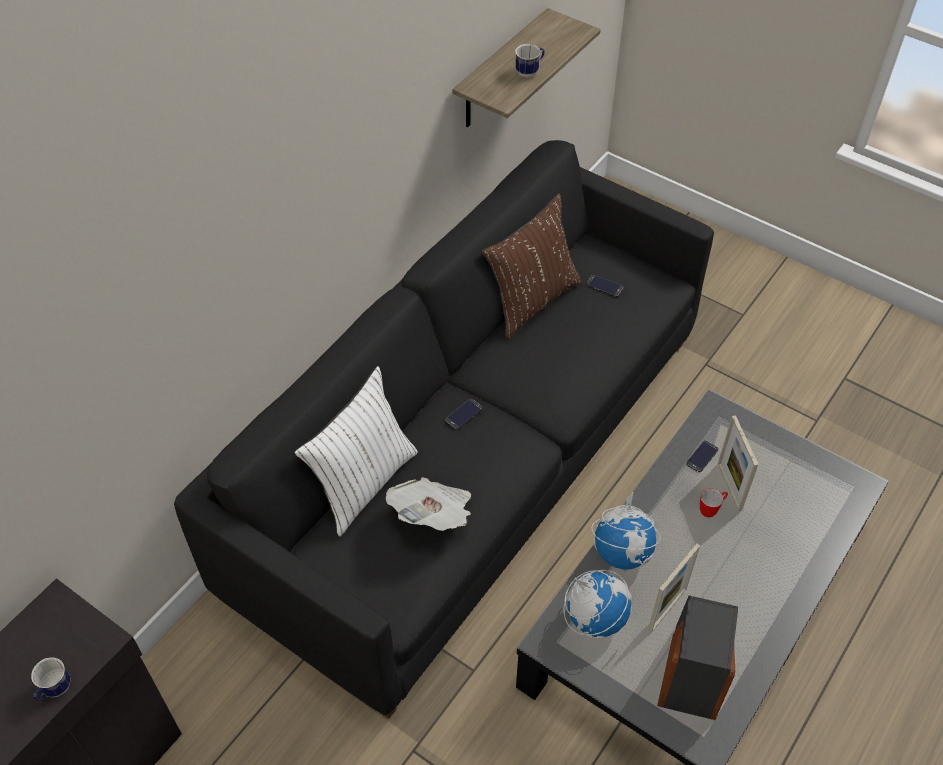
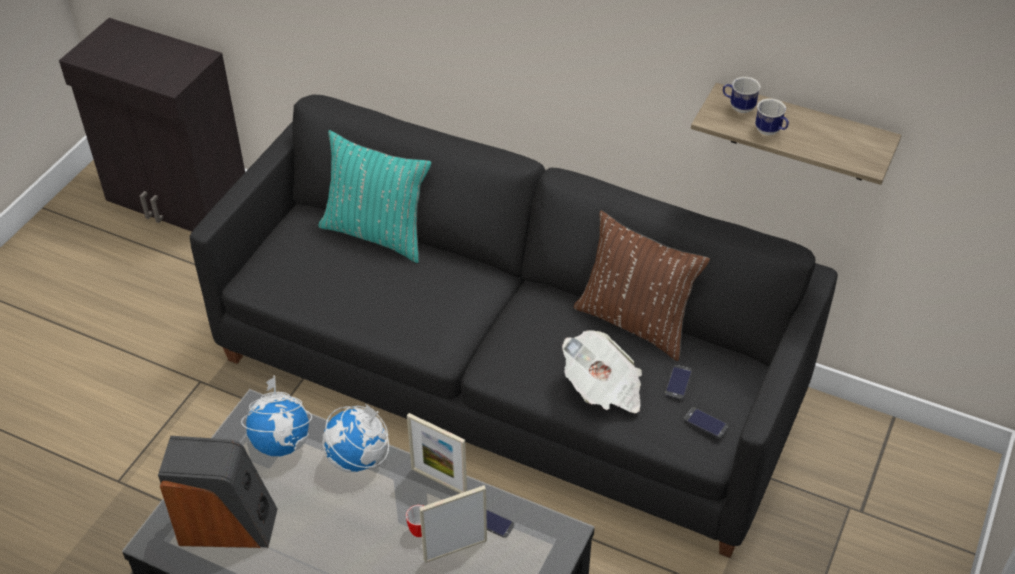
camera: 80 degrees right, 5 degrees down
mug [31,657,70,701] -> mug moved to [723,77,760,113]
white pillow [294,366,418,536] -> turquoise pillow [319,130,432,263]
newspaper [386,477,471,531] -> newspaper moved to [562,330,642,413]
phone [445,399,482,430] -> phone moved to [684,408,728,438]
picture frame [648,543,700,633] -> picture frame moved to [407,413,467,493]

